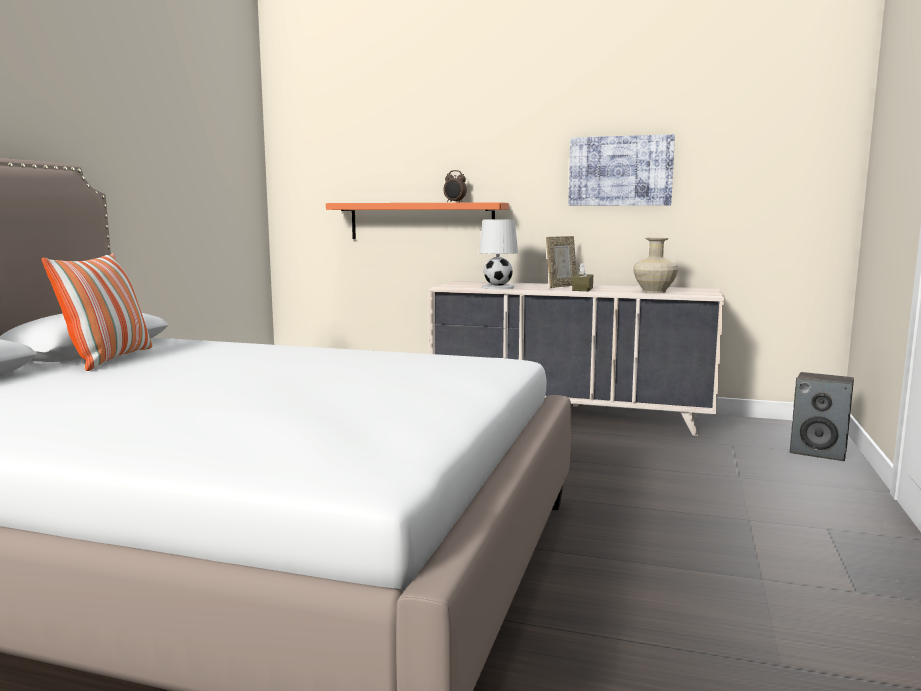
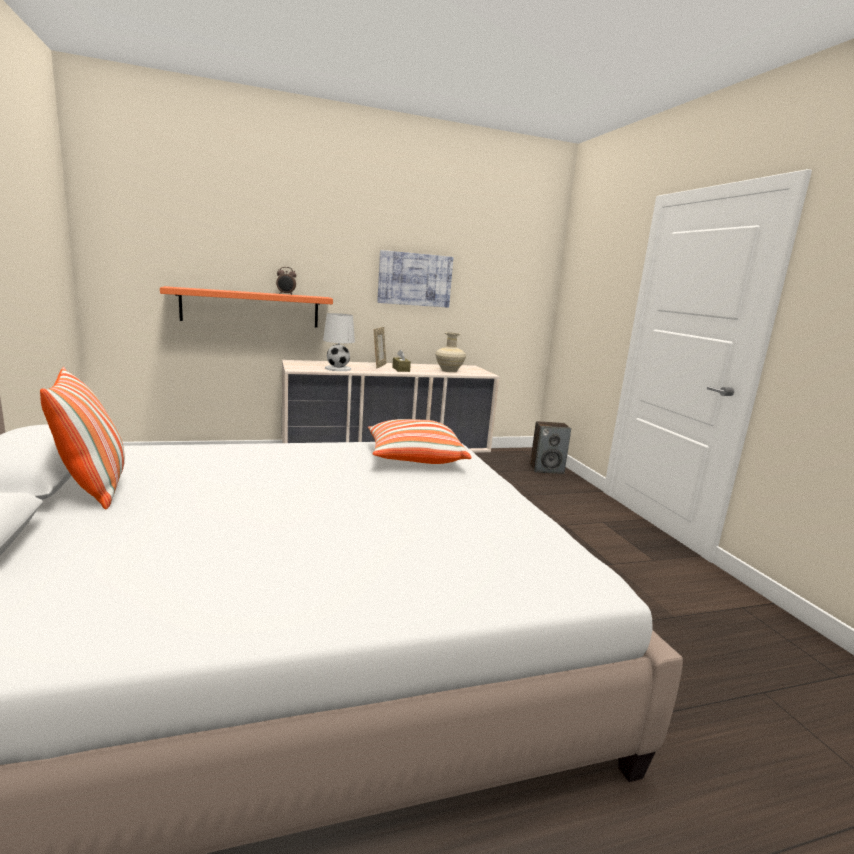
camera: 35 degrees left, 5 degrees up
none -> pillow [368,419,471,464]

